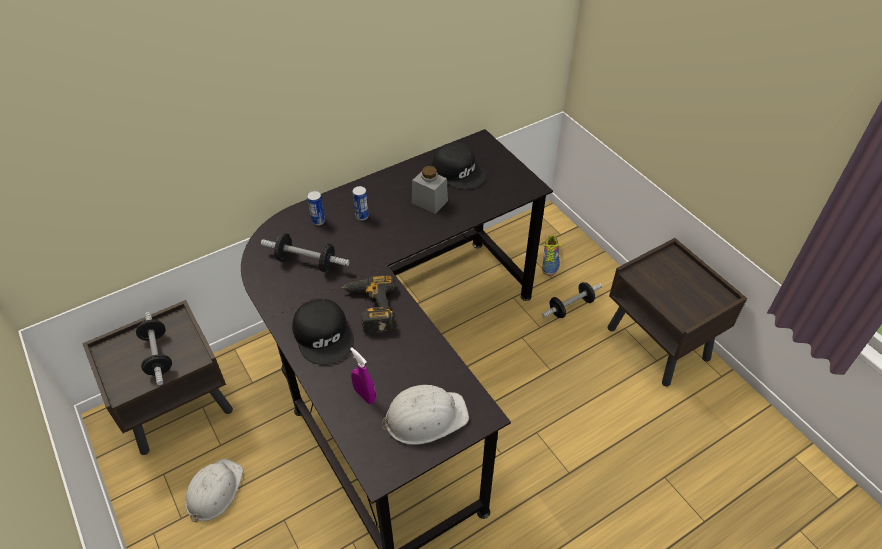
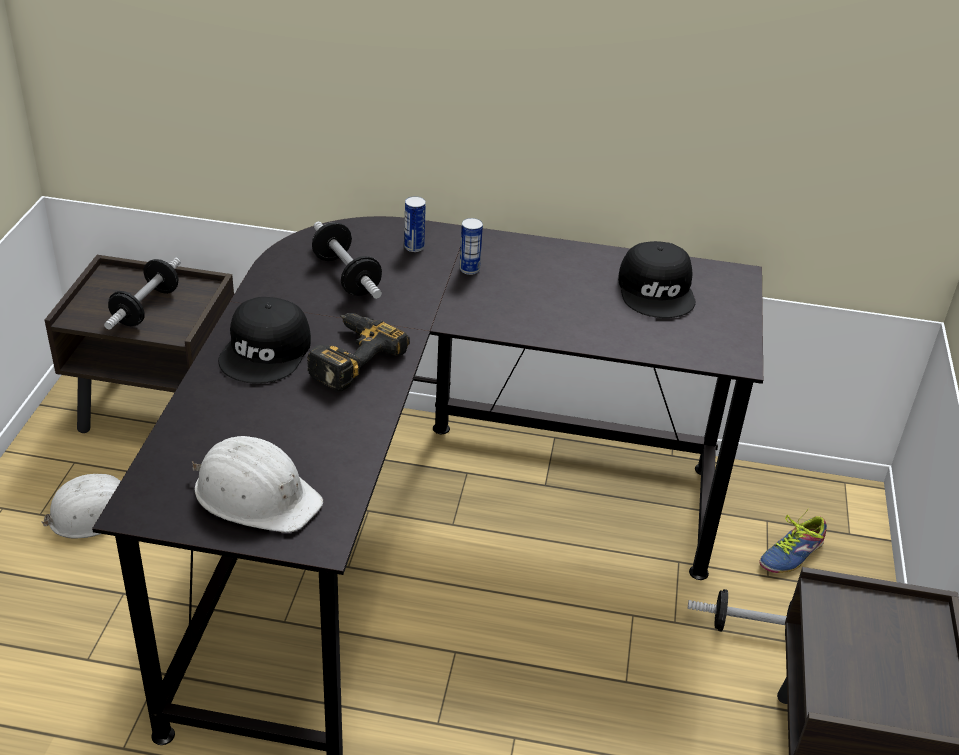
camera: 40 degrees right, 10 degrees down
purple spray bottle [350,347,375,404] -> none
grey jar [412,166,448,214] -> none

